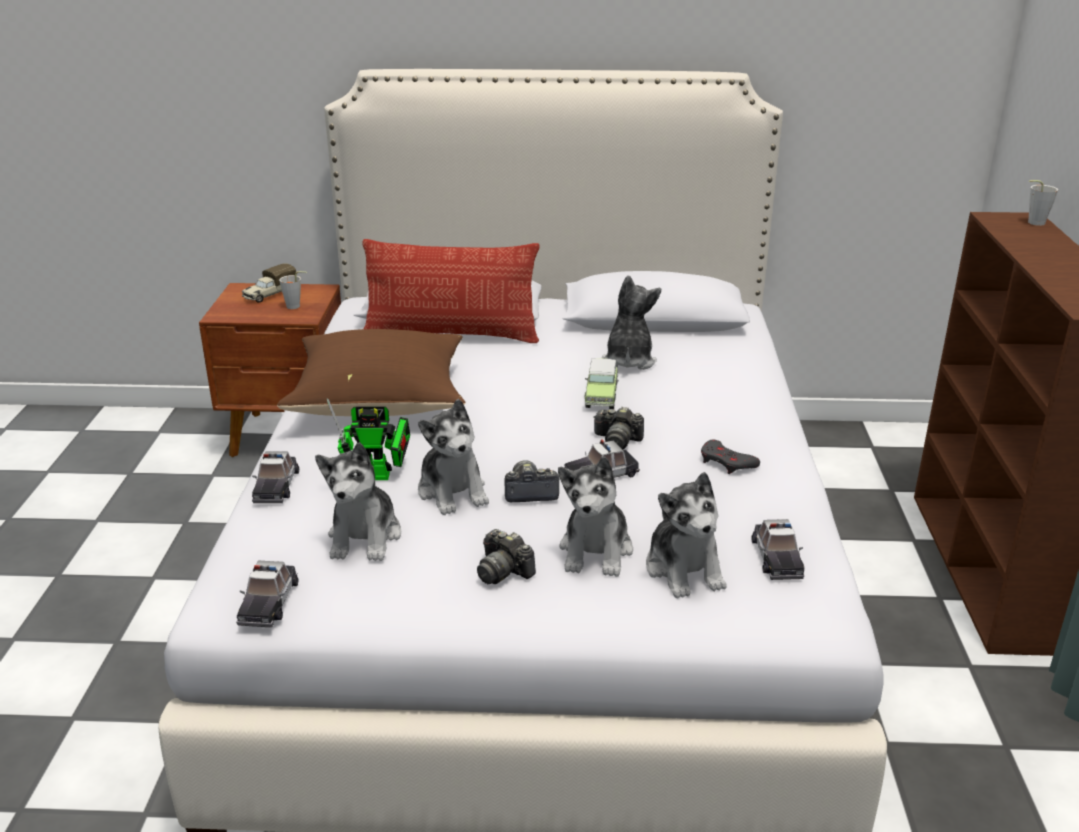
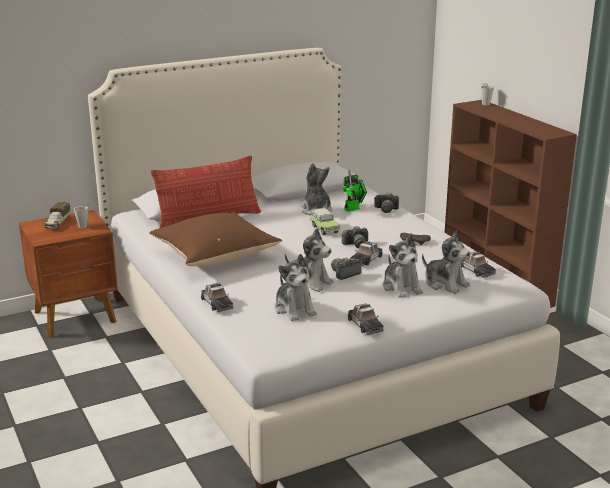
camera: 30 degrees left, 5 degrees down
toy car [236,560,298,628] -> toy car moved to [348,303,384,335]
toy robot [327,398,410,480] -> toy robot moved to [343,170,367,212]
camera [477,529,536,584] -> camera moved to [374,193,399,213]

